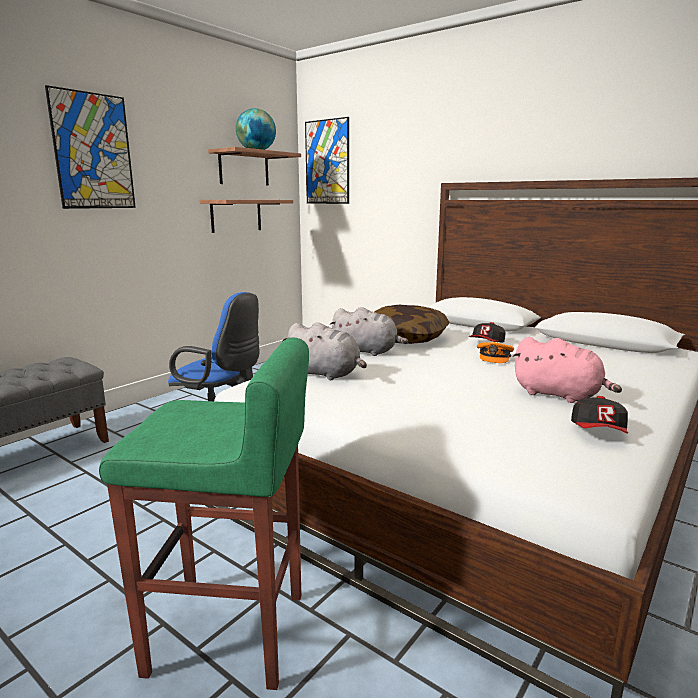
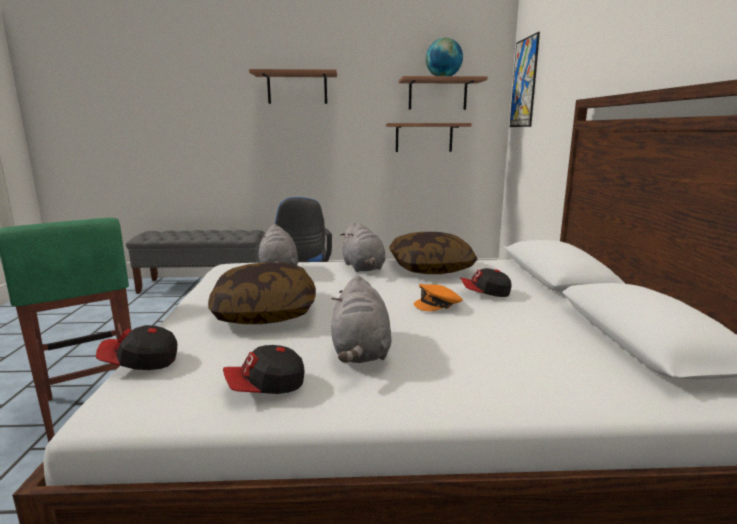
camera: 50 degrees right, 0 degrees up
picture [45,85,136,209] -> shelf [249,69,337,104]
pink plush toy [512,337,622,403] -> grey plush toy [331,275,392,363]
none -> cap [96,325,177,370]
none -> pillow [208,262,316,324]

